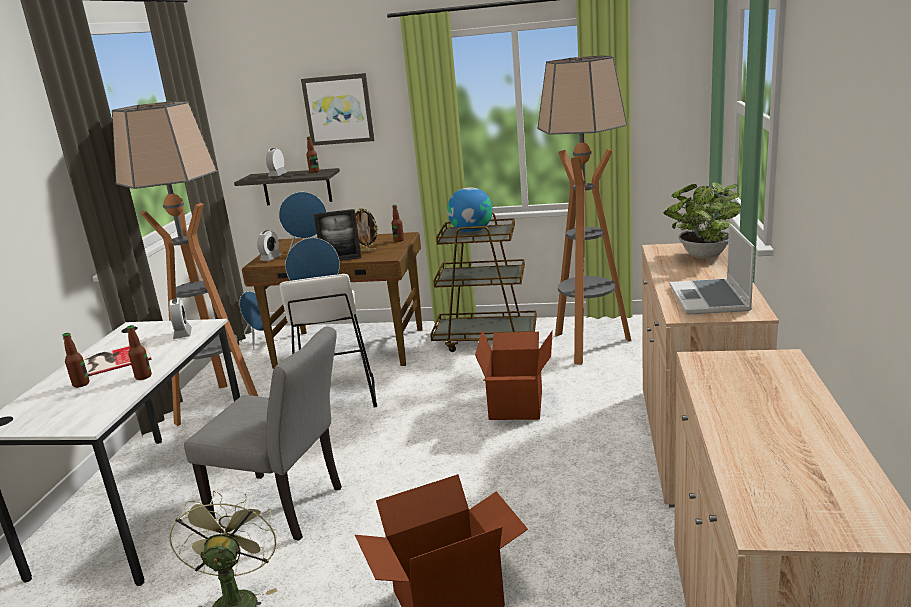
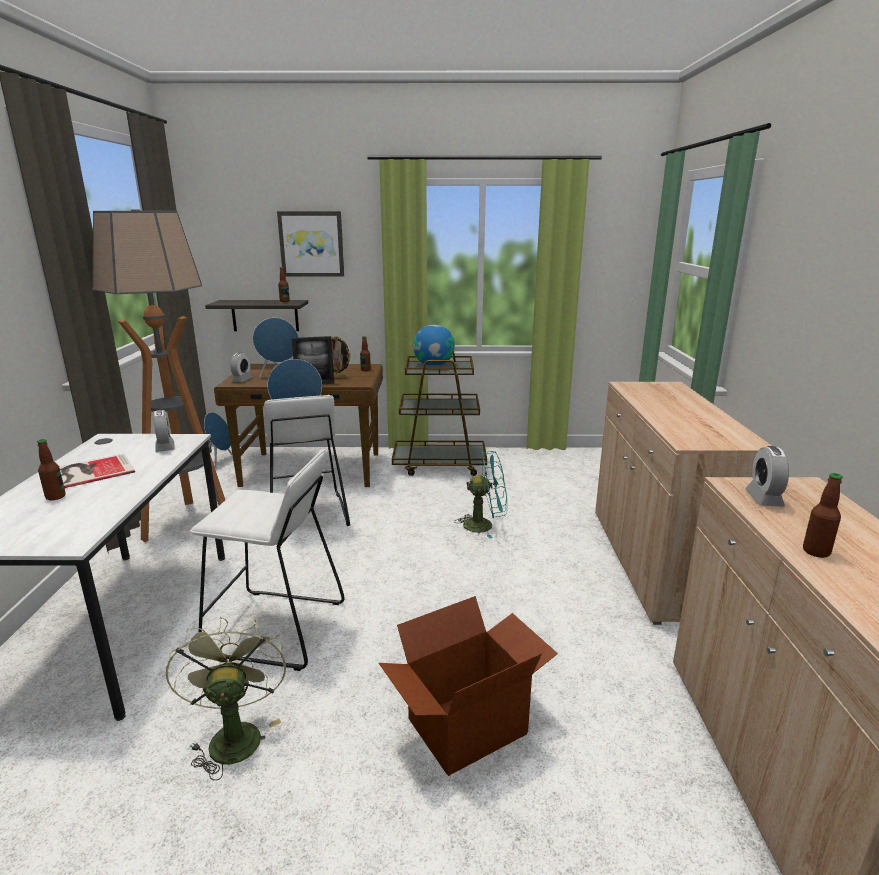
camera: 10 degrees left, 0 degrees up
bottle [126,325,152,380] -> bottle moved to [803,473,843,558]
grey chair [184,326,342,541] -> white stool [190,449,345,671]
alarm clock [266,148,287,177] -> alarm clock moved to [745,446,789,507]
cardboard box [475,329,553,420] -> turquoise fan [454,451,507,539]
floor lamp [538,55,631,365] -> none
potted plant [664,182,741,259] -> none
laptop [670,223,755,315] -> none

